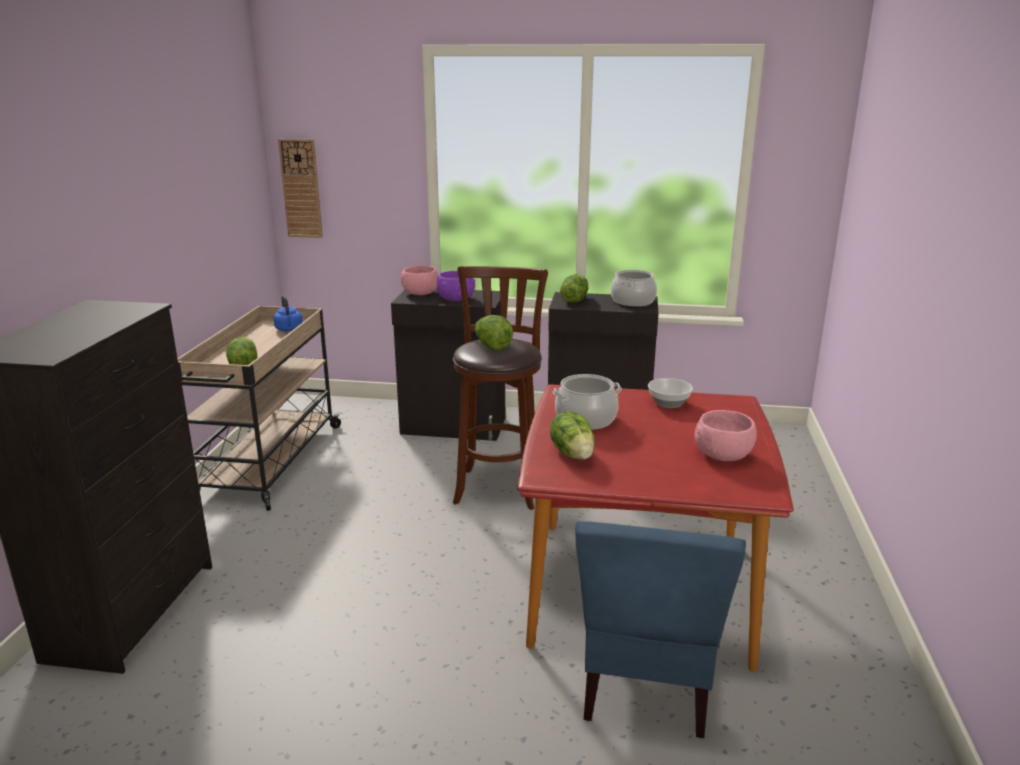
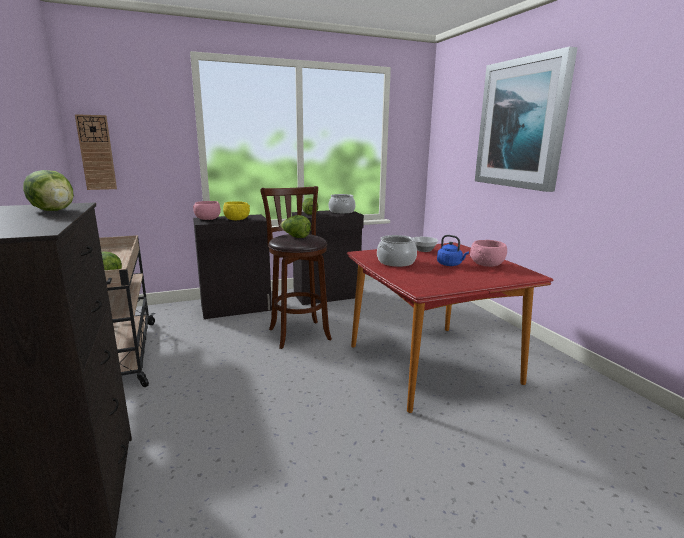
camera: 30 degrees left, 5 degrees down
blue kettle [274,295,303,331] -> blue kettle moved to [437,235,469,266]
purple bowl [437,271,475,301] -> yellow bowl [223,201,250,220]
lettuce [550,411,595,459] -> lettuce moved to [23,170,74,211]
blue chair [576,521,746,738] -> none
none -> picture [475,46,578,192]

